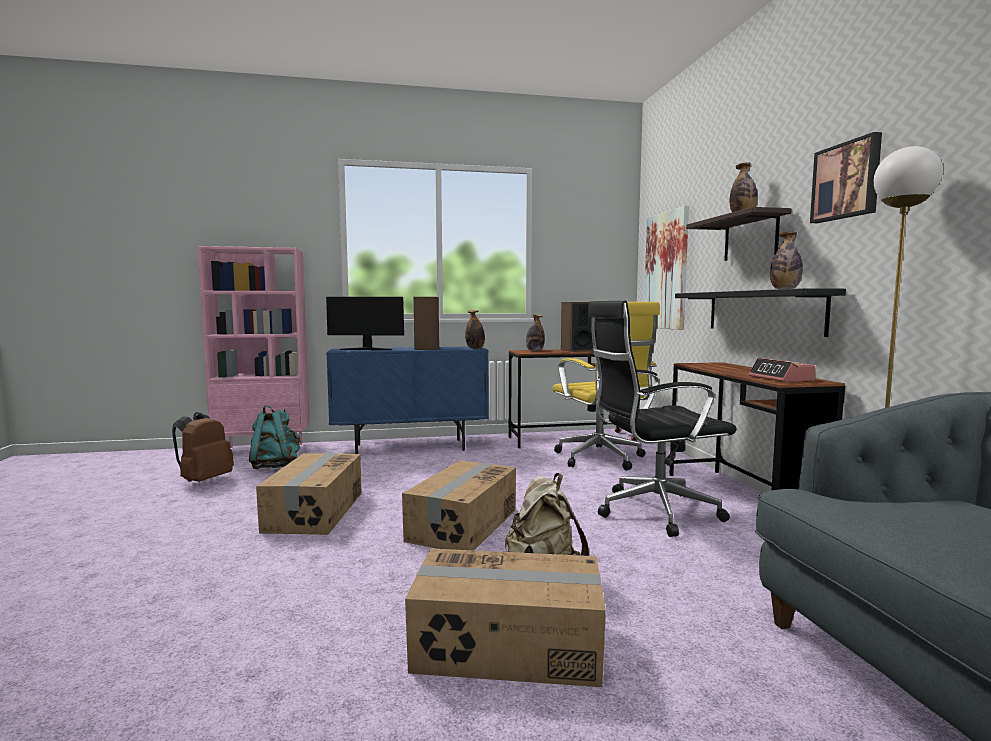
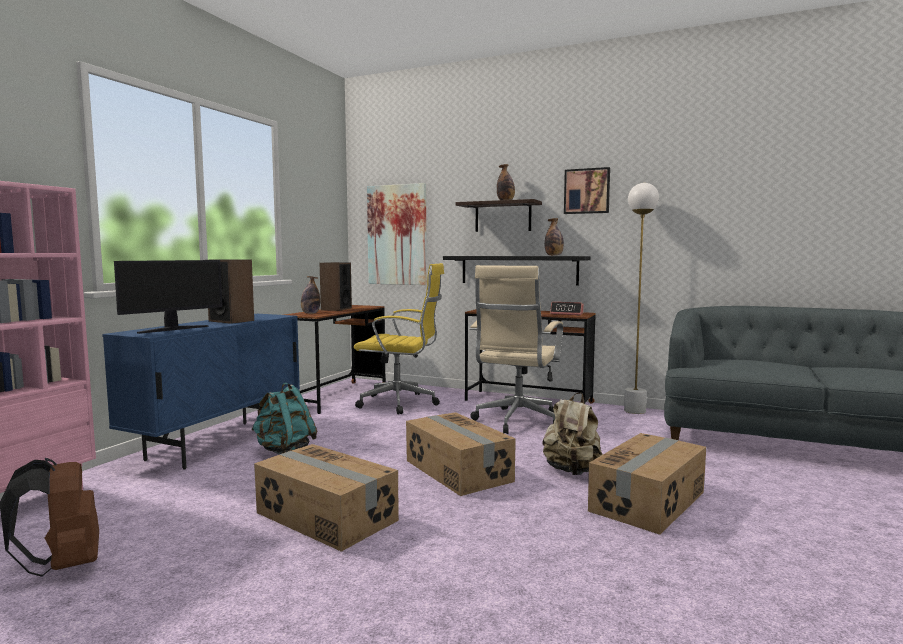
camera: 55 degrees left, 0 degrees up
turquoise backpack [249,406,300,469] -> turquoise backpack moved to [251,383,317,454]
bottle [465,310,485,349] -> none
black office chair [587,301,736,537] -> beige office chair [470,265,563,434]

